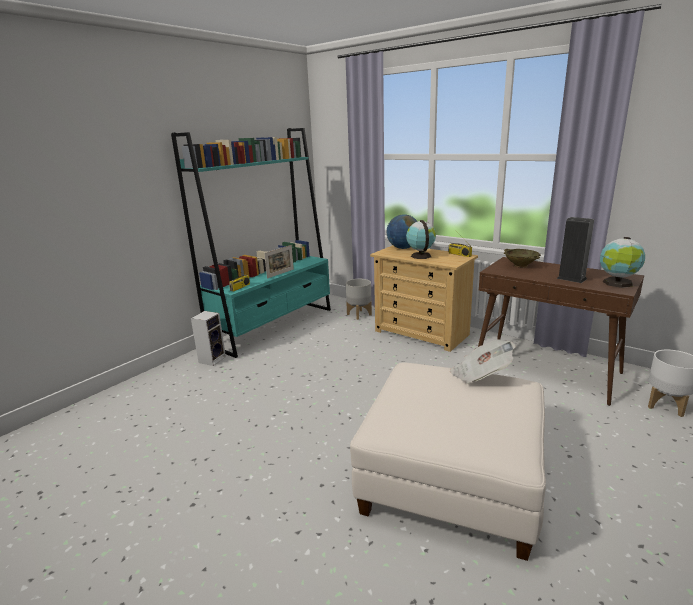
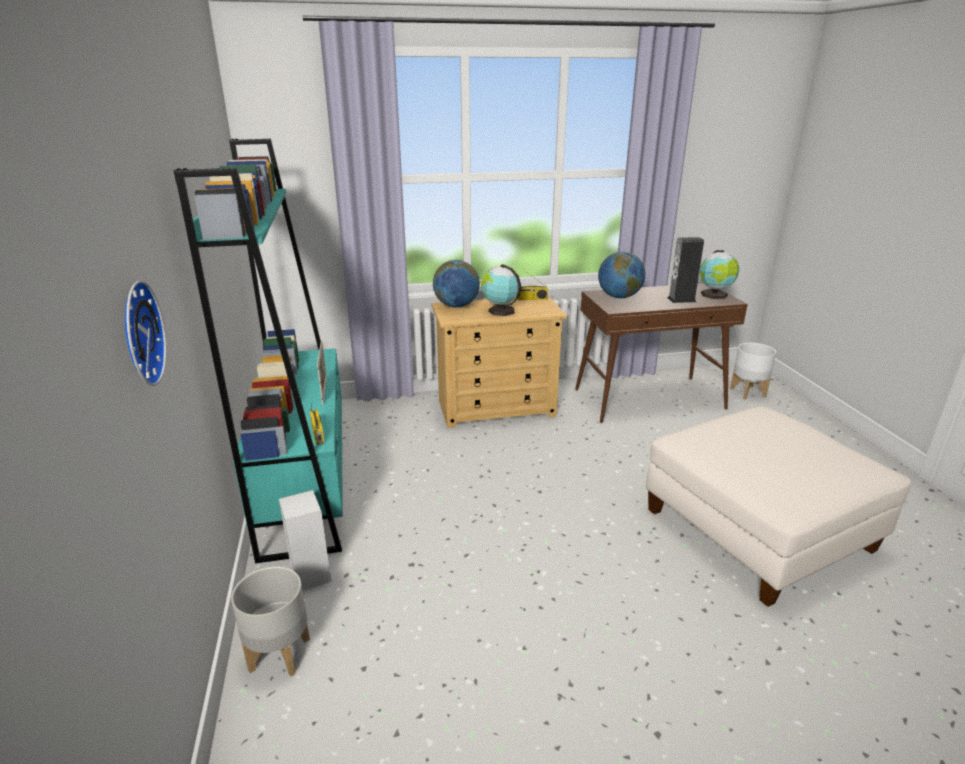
camera: 50 degrees left, 5 degrees up
grey planter [346,279,372,320] -> grey planter moved to [231,566,310,677]
newspaper [450,339,516,384] -> none
beige bowl [504,249,541,267] -> globe [598,252,645,298]
none -> wall clock [125,280,167,386]

